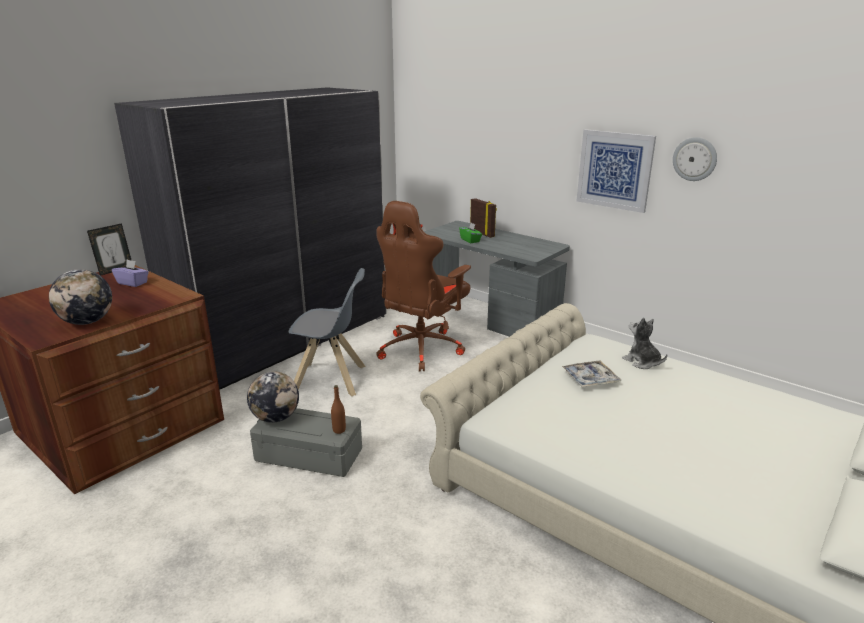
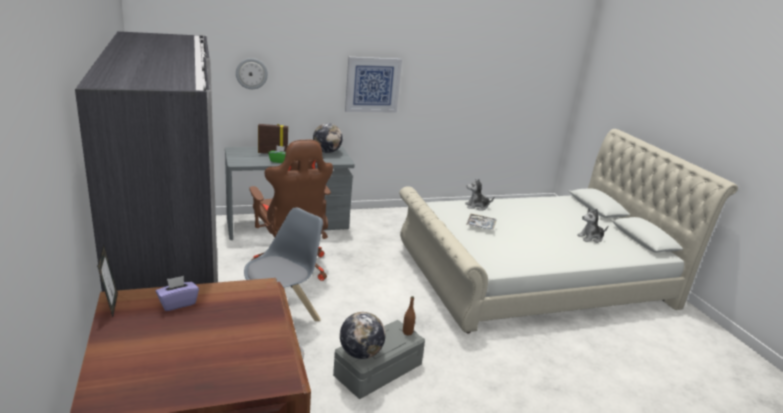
camera: 60 degrees left, 0 degrees up
globe [49,269,112,325] -> globe moved to [313,123,343,153]
wall clock [673,137,717,181] -> wall clock moved to [236,58,268,89]
none -> plush toy [577,208,608,243]

